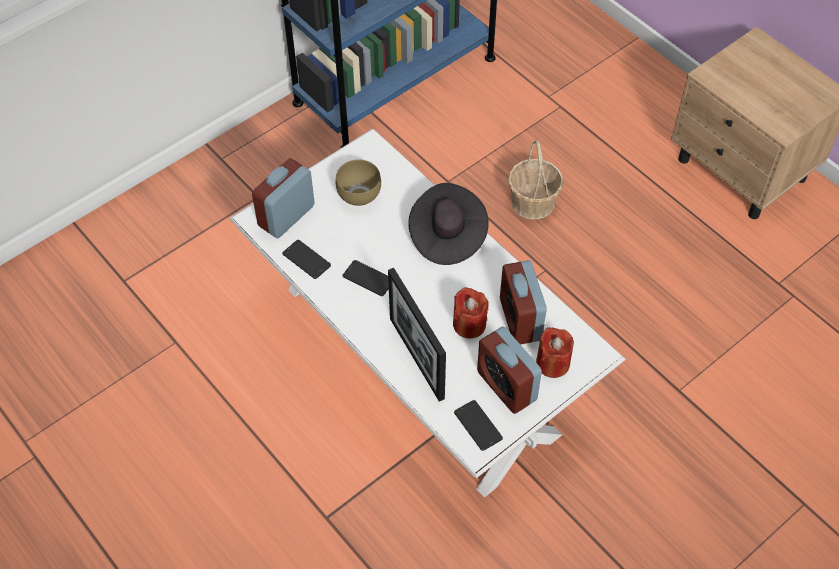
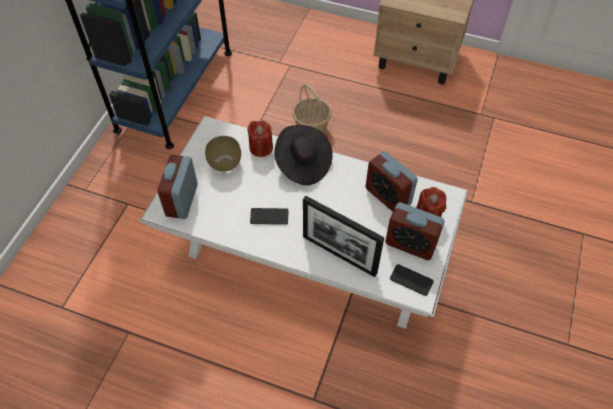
camera: 30 degrees left, 0 degrees up
phone [282,240,331,279] -> none
red candle [453,287,489,338] -> red candle moved to [247,121,273,157]

